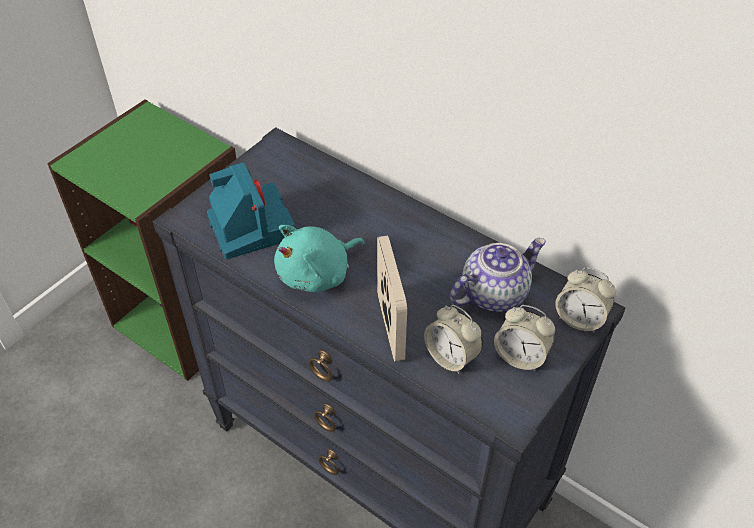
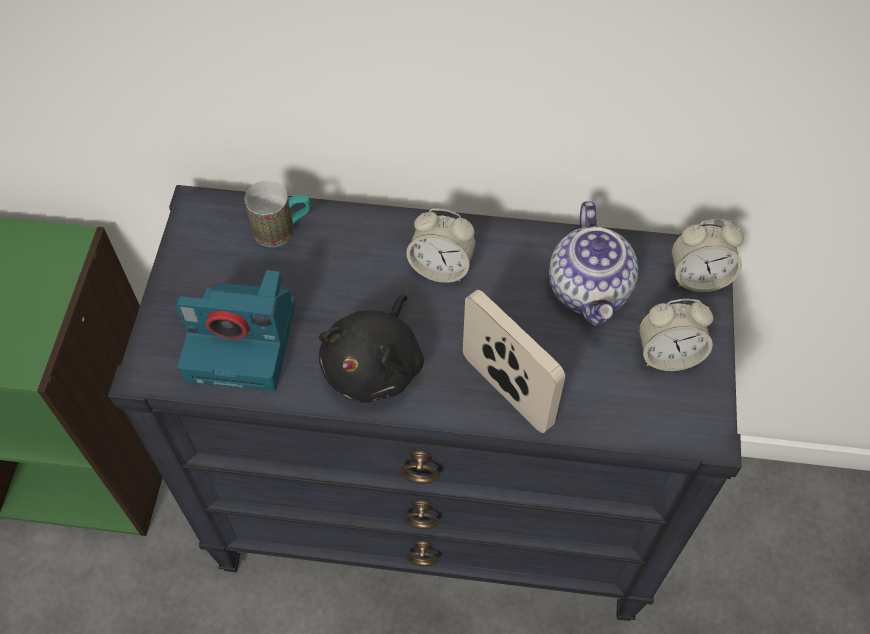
camera: 30 degrees left, 10 degrees up
camera [207,162,295,259] -> camera turned 150 degrees clockwise [176,270,295,391]
turquoise plush toy [274,225,365,292] -> black plush toy [319,295,424,403]
alarm clock [424,305,483,374] -> alarm clock moved to [406,209,476,283]
teapot [450,238,546,312] -> teapot turned 150 degrees clockwise [549,201,638,326]
none -> mug [244,180,311,247]

